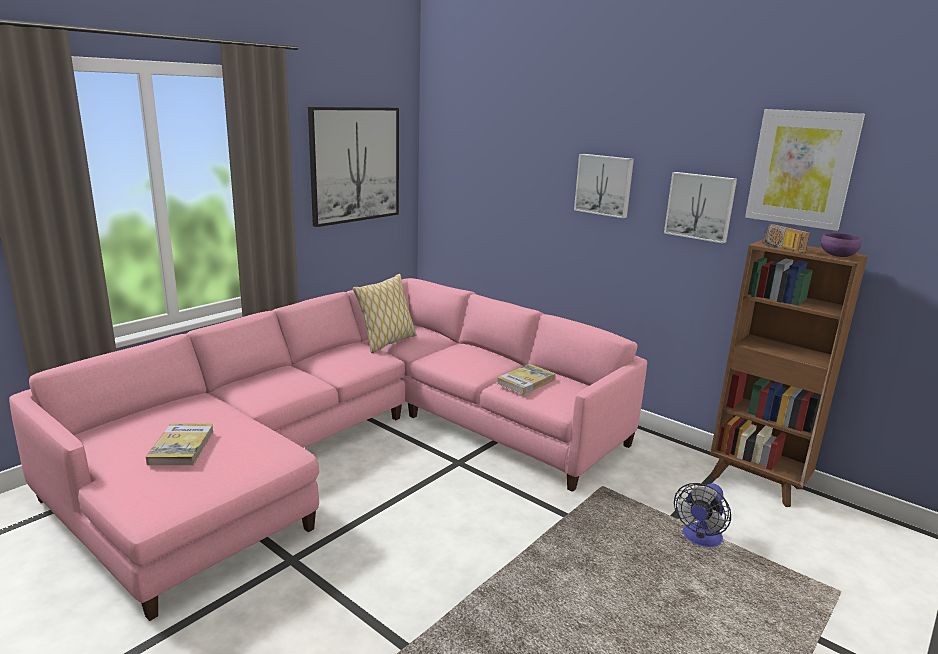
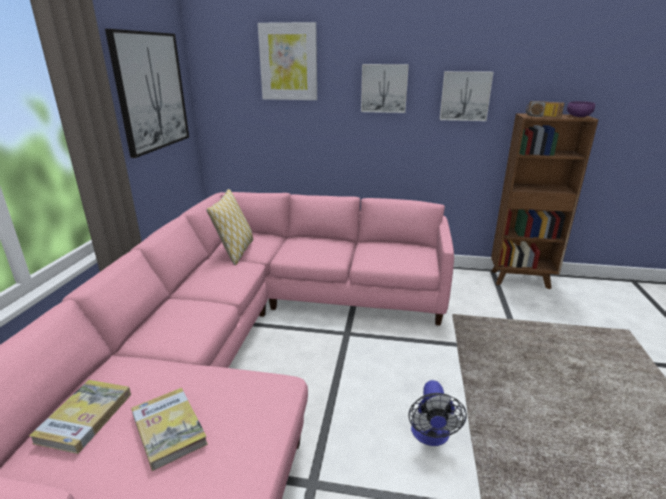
camera: 30 degrees left, 5 degrees up
book [497,364,556,395] -> book moved to [29,380,131,454]
fan [674,483,731,547] -> fan moved to [408,380,467,446]
picture [745,109,865,231] -> picture moved to [258,22,317,100]

